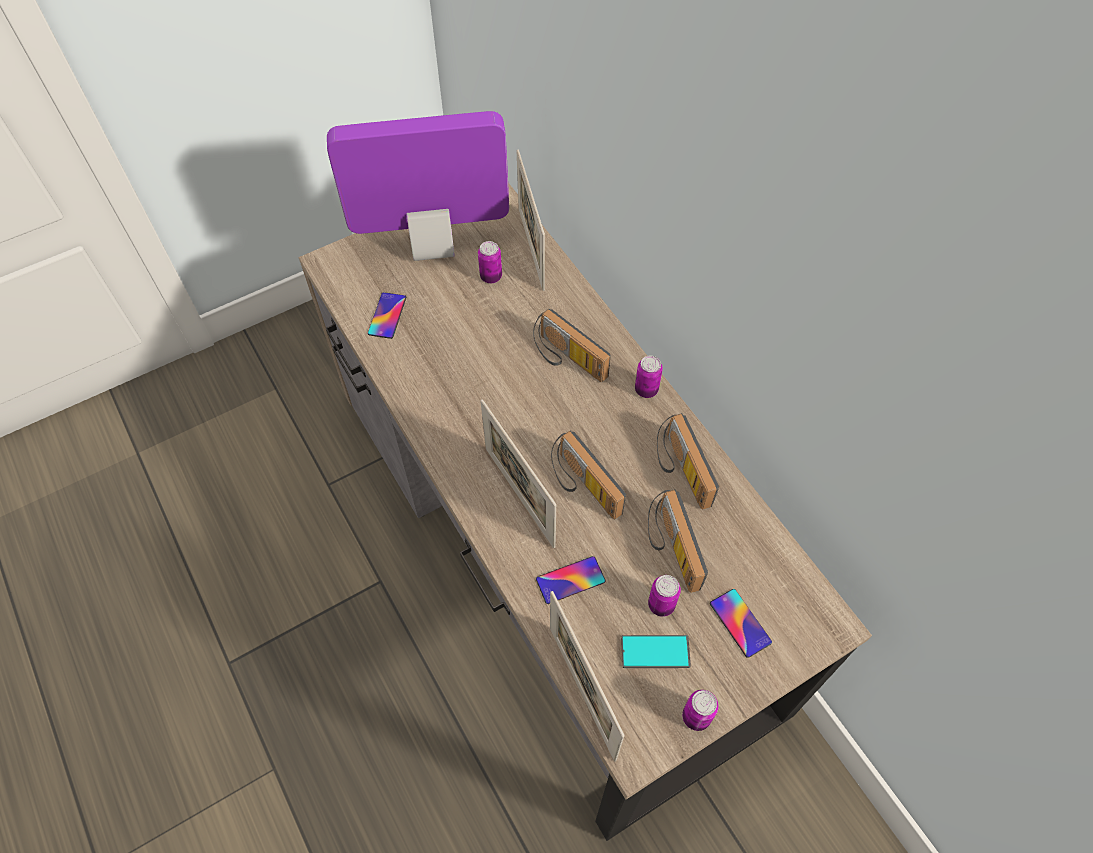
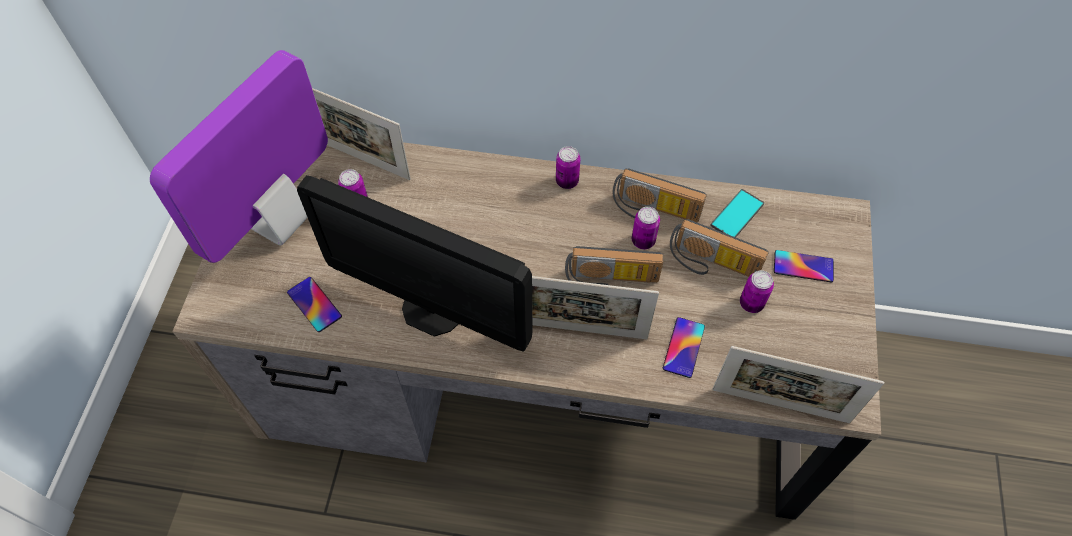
camera: 50 degrees left, 0 degrees up
radio [533,309,611,382] -> none
phone [621,635,691,668] -> phone moved to [711,189,764,237]
can [682,690,719,731] -> can moved to [632,207,660,249]
none -> monitor [297,175,532,352]

